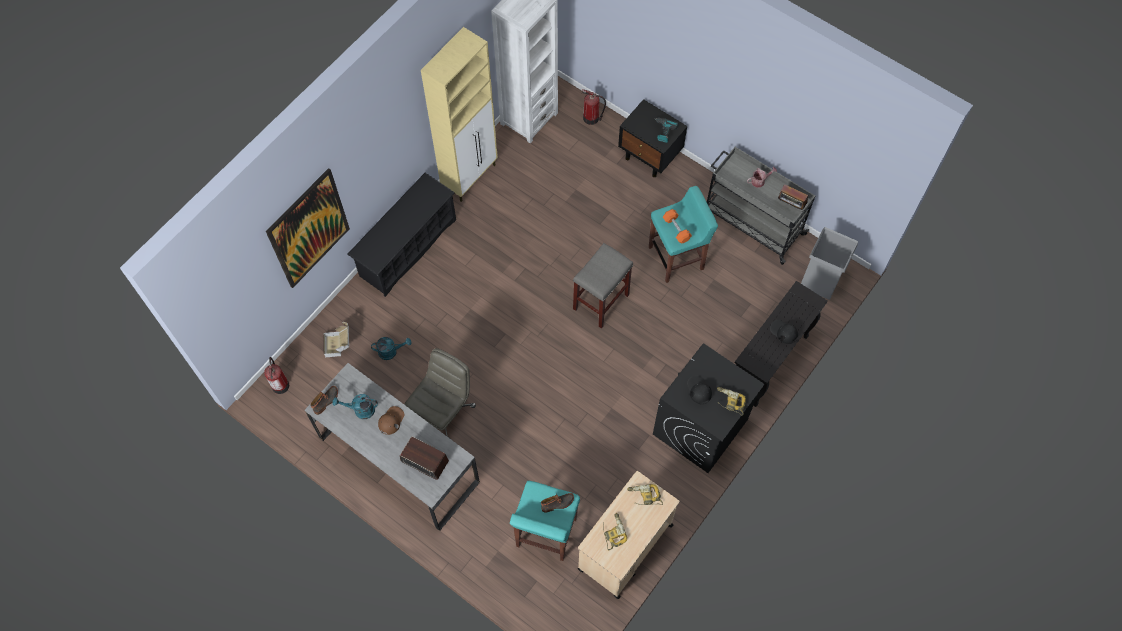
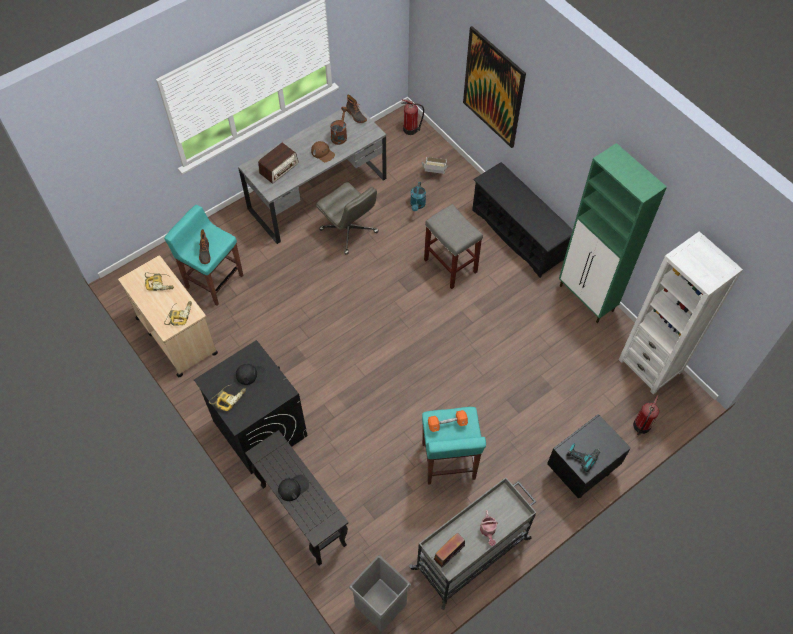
camera: 105 degrees right, 5 degrees down
turquoise watering can [332,394,378,419] -> brown watering can [330,107,348,145]
beige cabinet [421,27,498,202] -> green cabinet [559,143,667,323]
grey stool [573,243,633,329] -> grey stool moved to [424,204,483,289]

